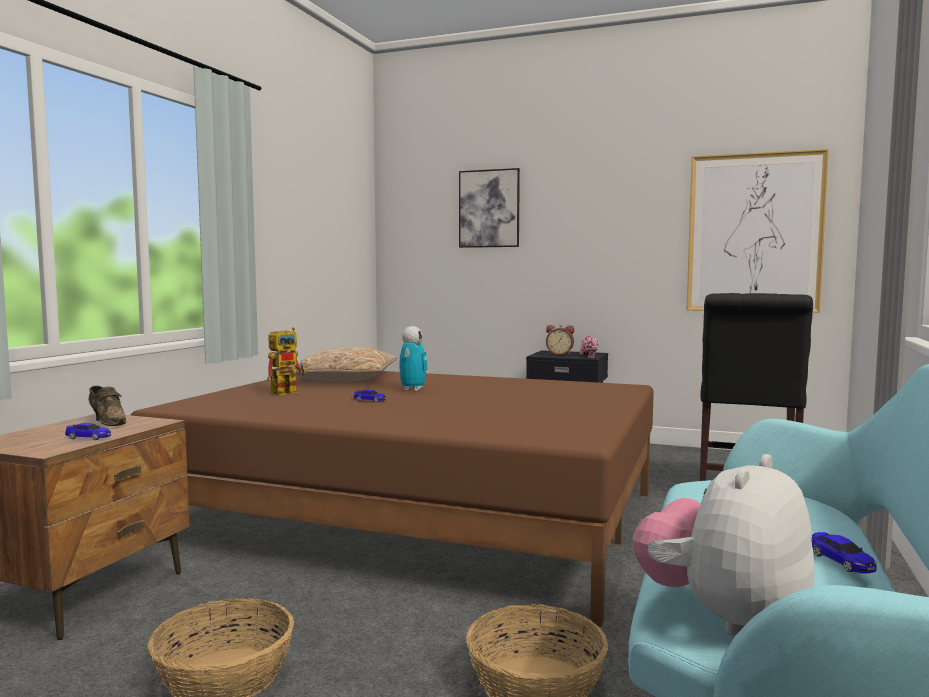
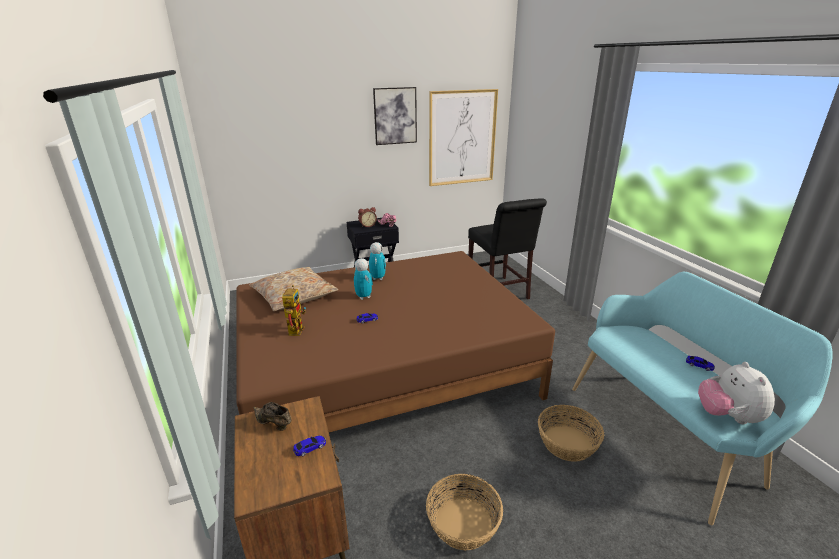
camera: 40 degrees left, 20 degrees up
brown shoe [88,386,126,426] -> brown shoe turned 150 degrees counterclockwise [253,402,292,431]
picture [459,168,520,248] -> picture moved to [373,87,417,145]
none -> toy robot [369,242,386,280]

